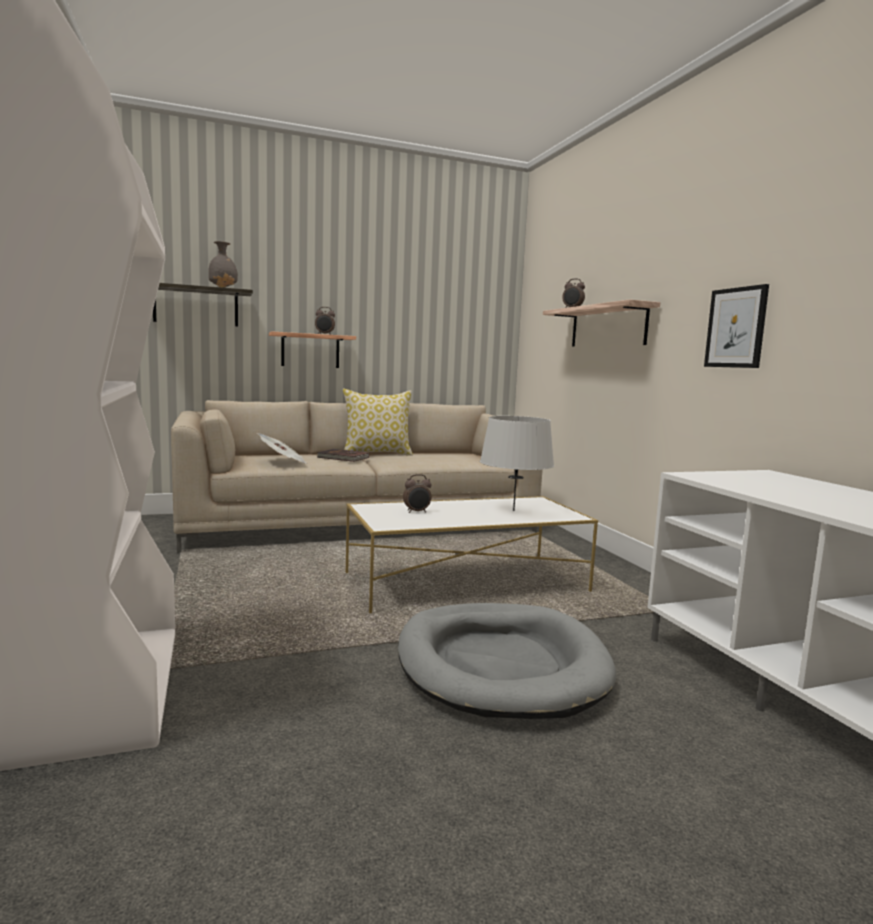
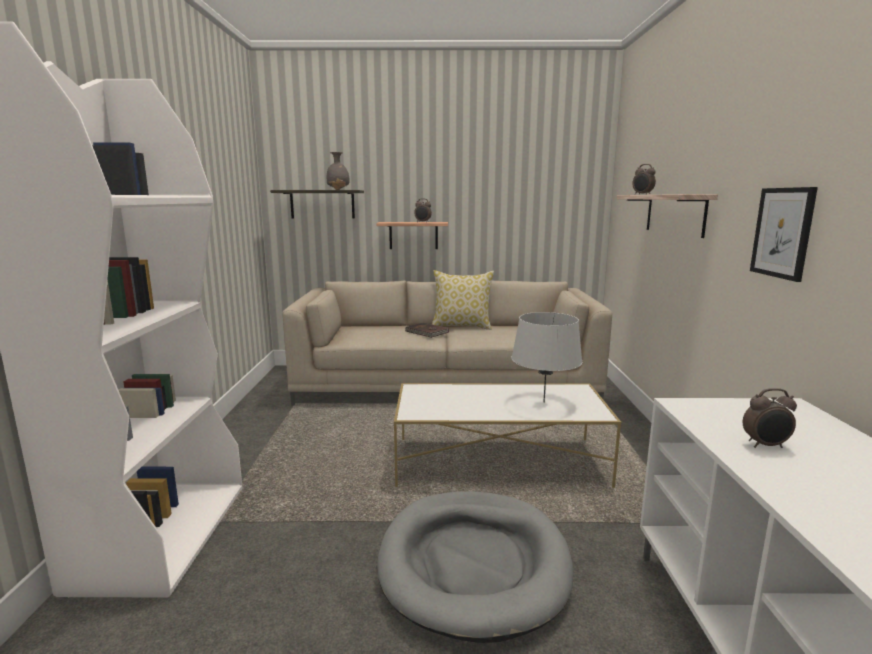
camera: 20 degrees right, 5 degrees up
newspaper [257,433,307,464] -> none
alarm clock [403,474,432,513] -> alarm clock moved to [743,388,797,448]

